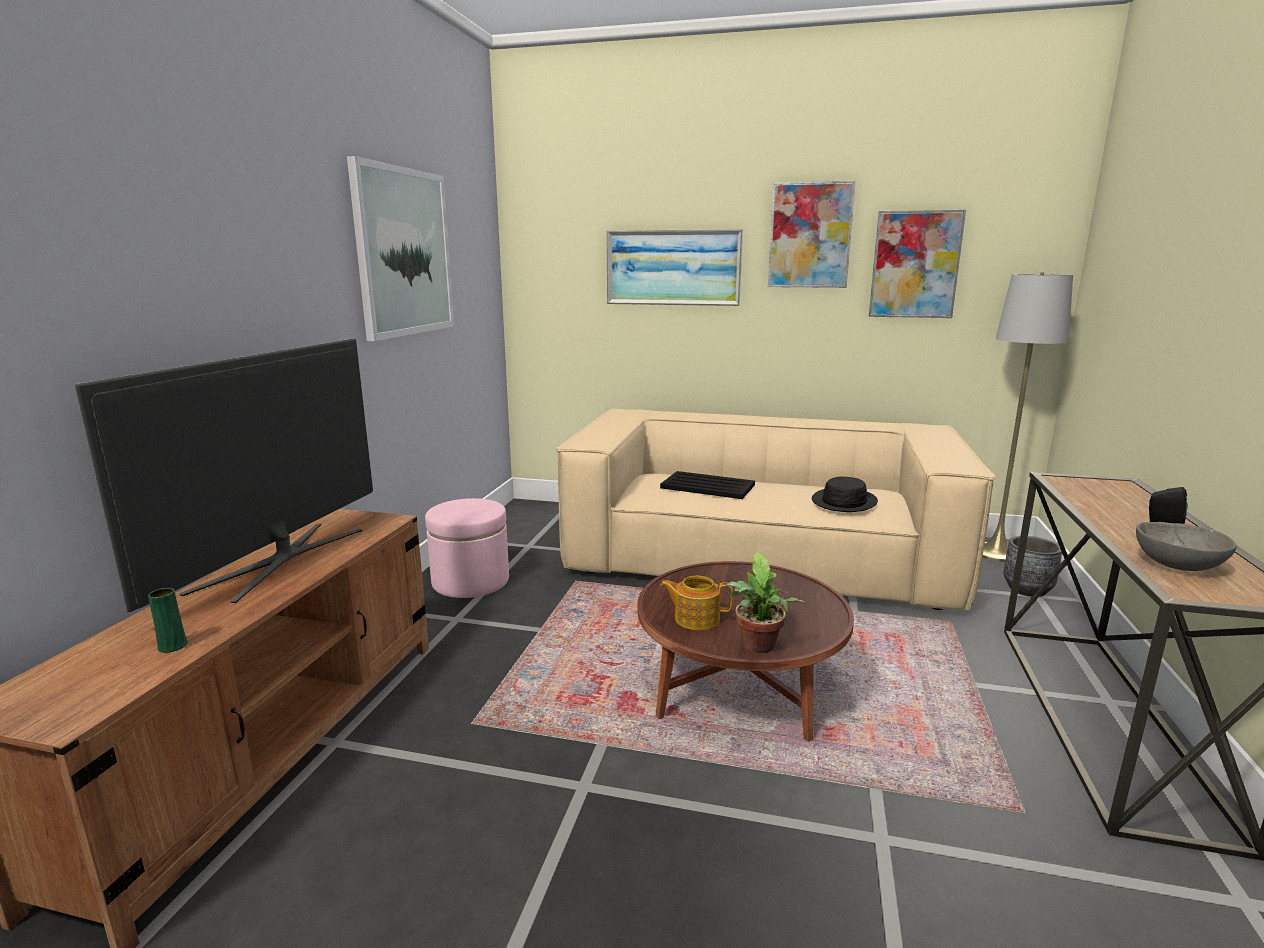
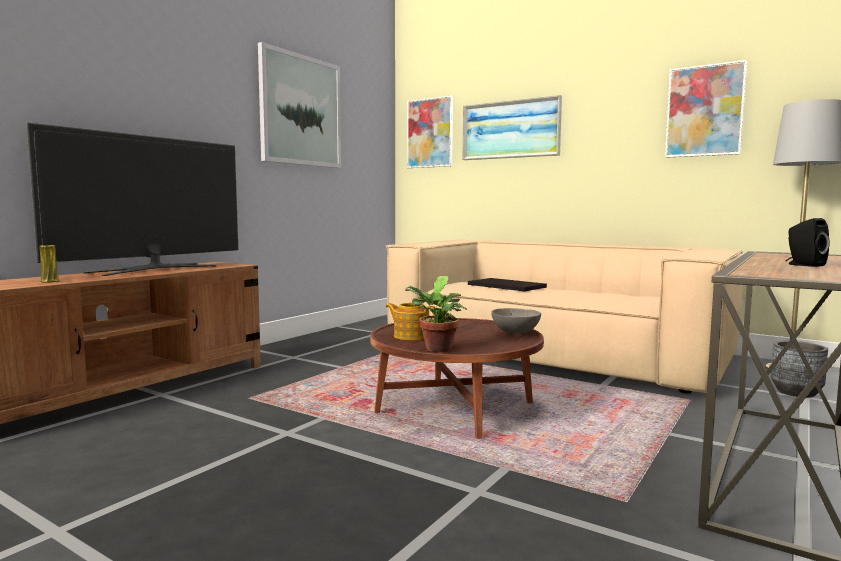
camera: 20 degrees right, 10 degrees down
green vase [148,588,188,653] -> yellow vase [39,245,59,283]
pink ottoman [425,498,509,598] -> none
picture [768,180,856,288] -> picture moved to [407,96,453,168]
black hat [812,477,878,512] -> none
grey bowl [1136,522,1236,571] -> grey bowl moved to [491,308,541,334]

